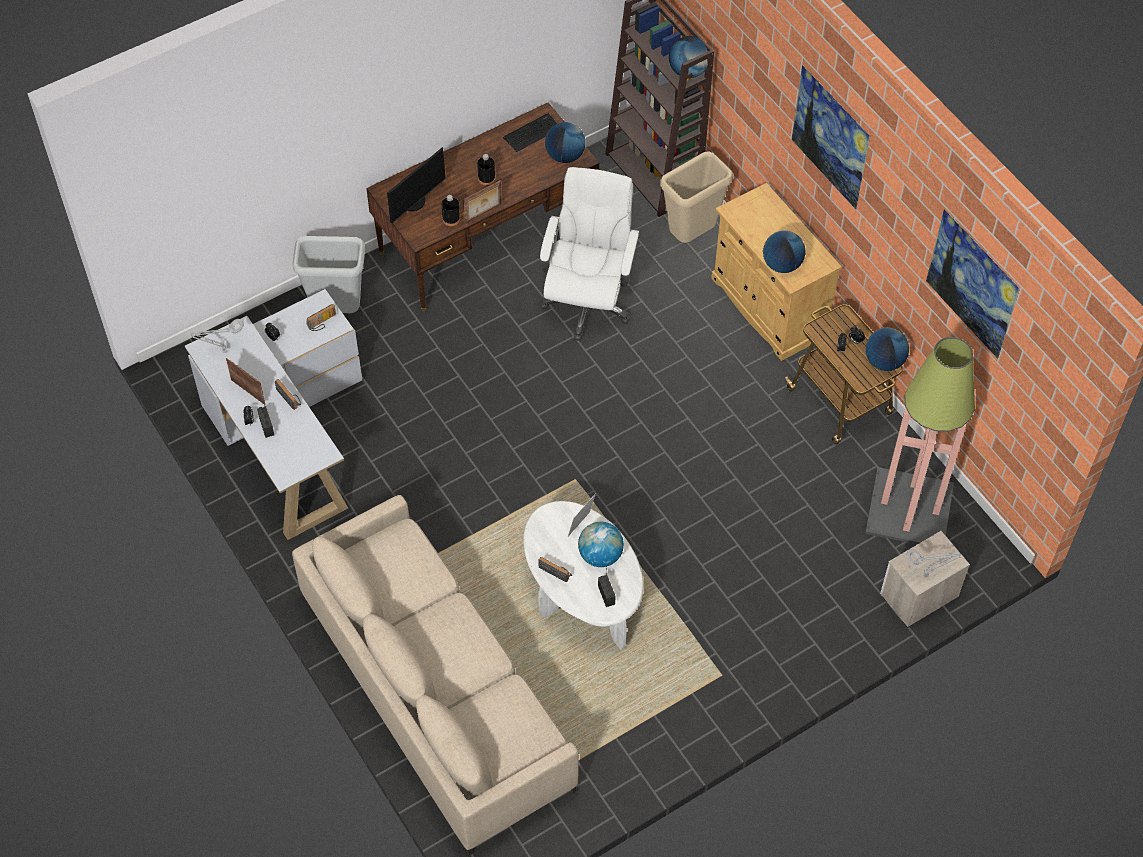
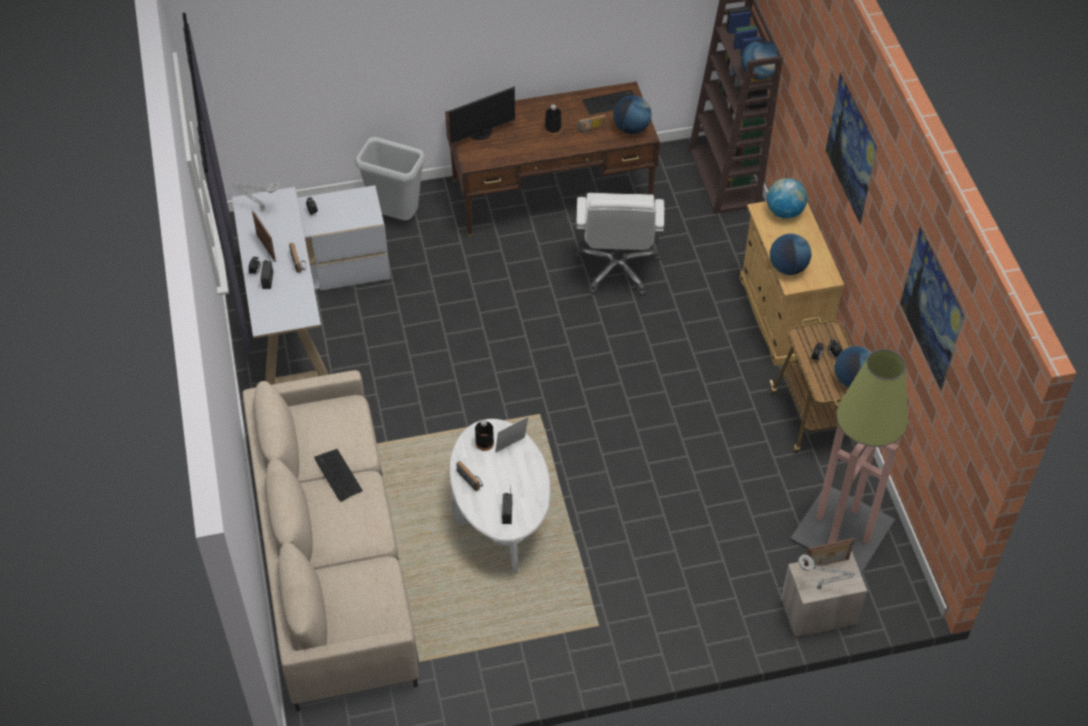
camera: 20 degrees right, 5 degrees down
radio [306,304,336,331] -> radio moved to [577,114,606,134]
black bottle [442,195,460,226] -> black bottle moved to [475,420,494,451]
picture frame [463,181,502,223] -> picture frame moved to [804,538,855,567]
white office chair [540,167,639,341] -> white office chair turned 150 degrees clockwise [575,193,664,296]
globe [578,522,624,567] -> globe moved to [767,178,807,219]
beige trash can [660,151,733,243] -> none
none -> keyboard [314,449,363,502]

